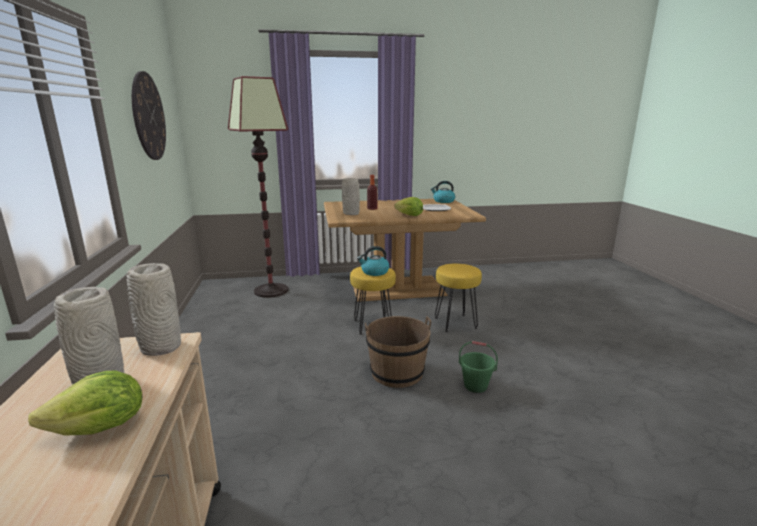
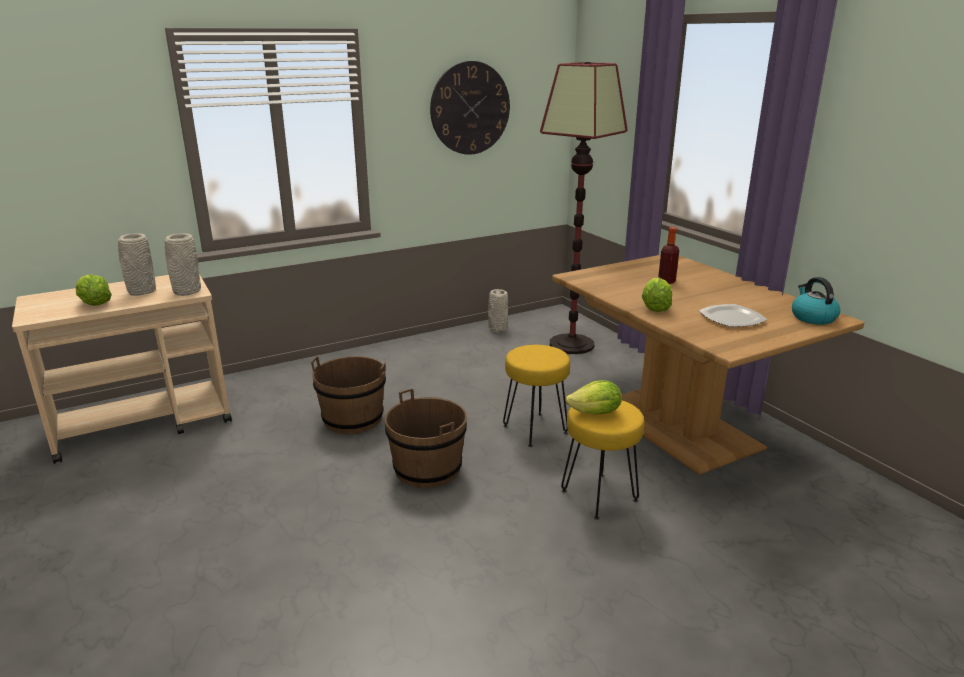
camera: 70 degrees right, 5 degrees up
grey vase [342,178,360,215] -> grey vase moved to [488,289,508,333]
kettle [357,246,389,276] -> none
green bucket [459,341,498,393] -> none
none -> brown bucket [311,356,386,434]
none -> lettuce [565,380,622,415]

